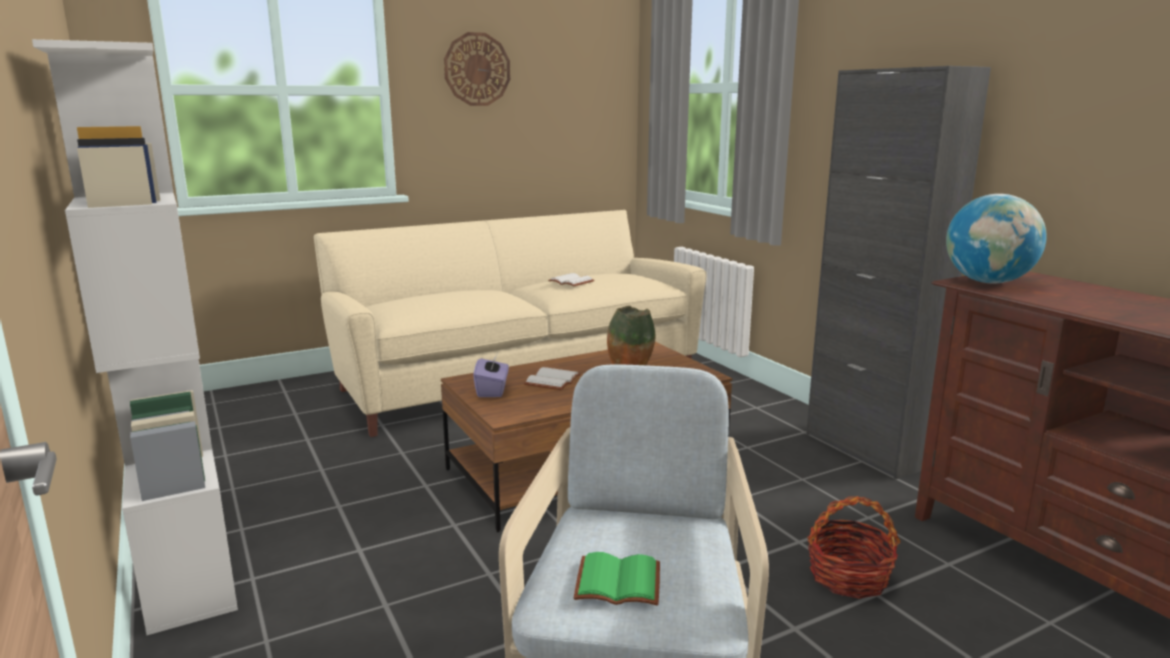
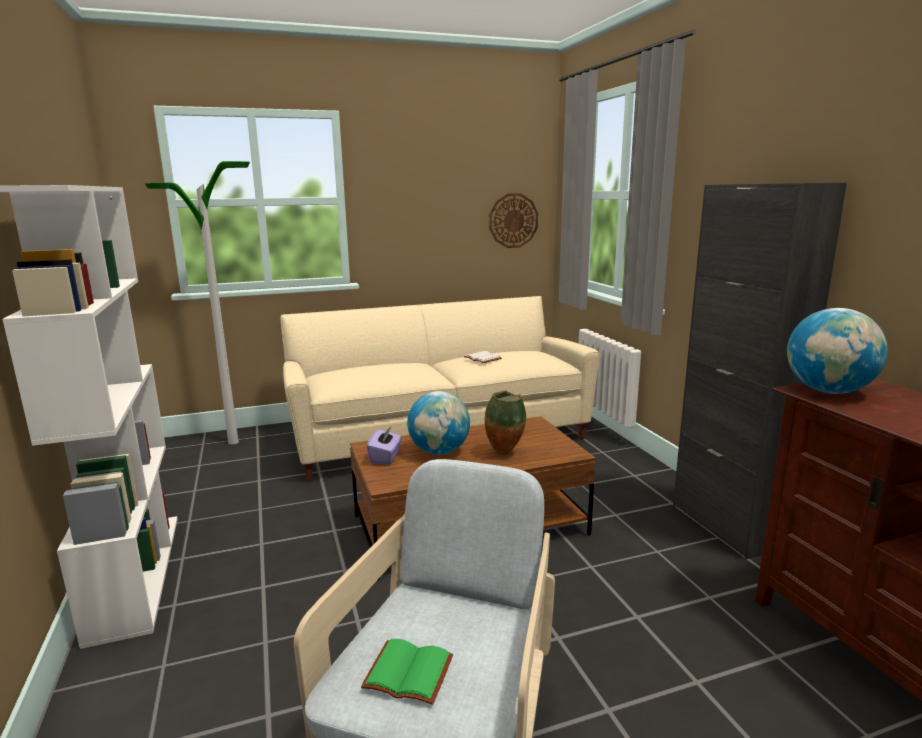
camera: 10 degrees right, 0 degrees up
wall clock [444,32,510,106] -> wall clock moved to [489,193,538,248]
white book [524,367,581,390] -> globe [407,391,470,455]
basket [807,496,900,599] -> none
none -> floor lamp [144,161,250,445]

